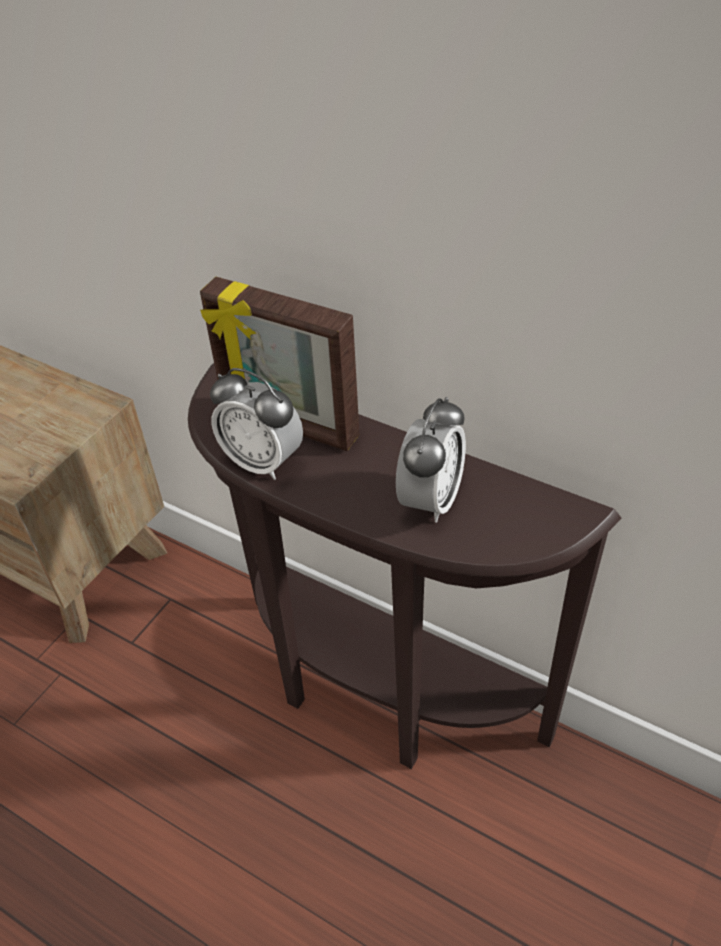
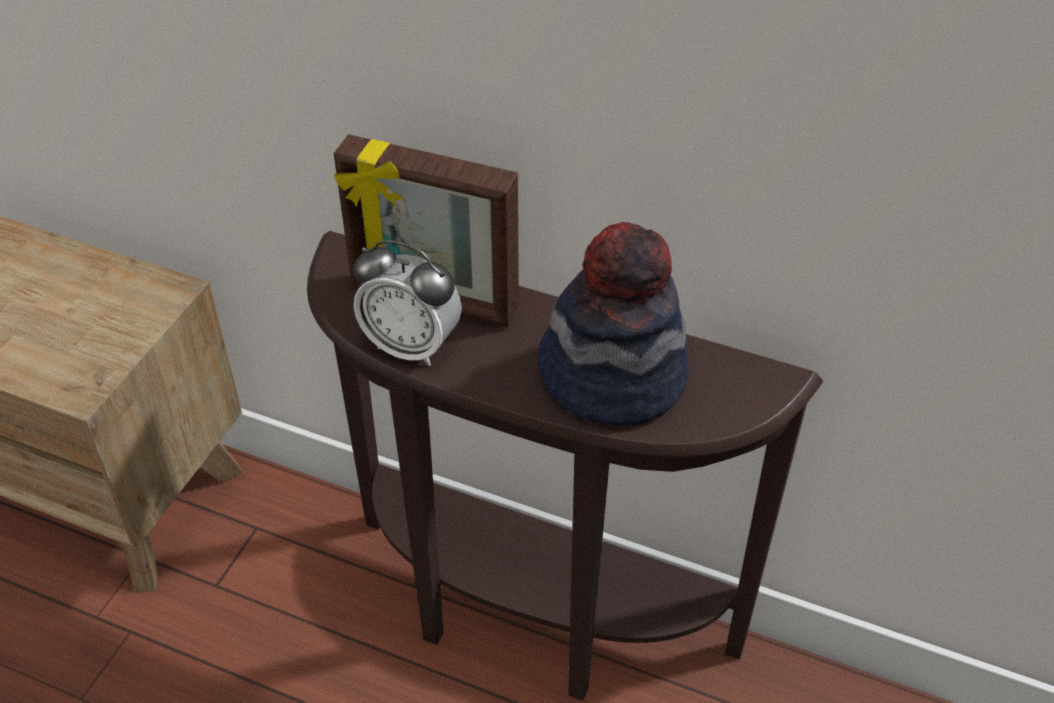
camera: 10 degrees left, 0 degrees up
alarm clock [396,397,466,523] -> hat [538,222,689,426]

